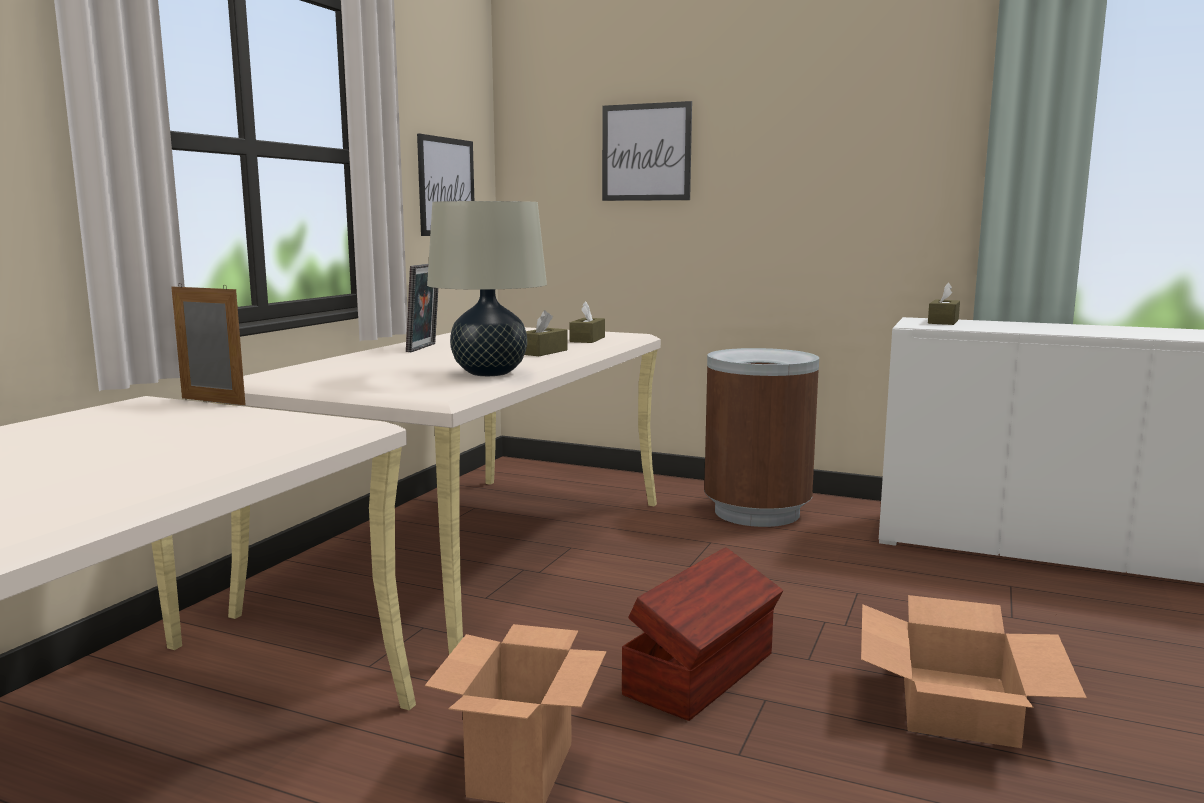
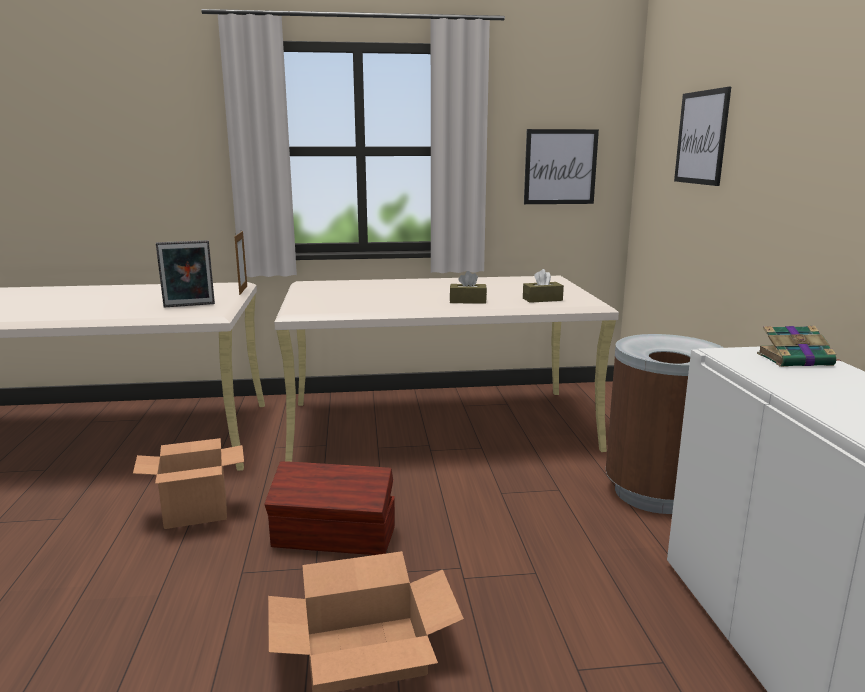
camera: 60 degrees right, 5 degrees up
picture frame [406,264,438,352] -> picture frame moved to [156,240,215,307]
beige table lamp [427,201,547,376] -> none
brown tissue box [928,282,960,325] -> book [757,326,841,367]

